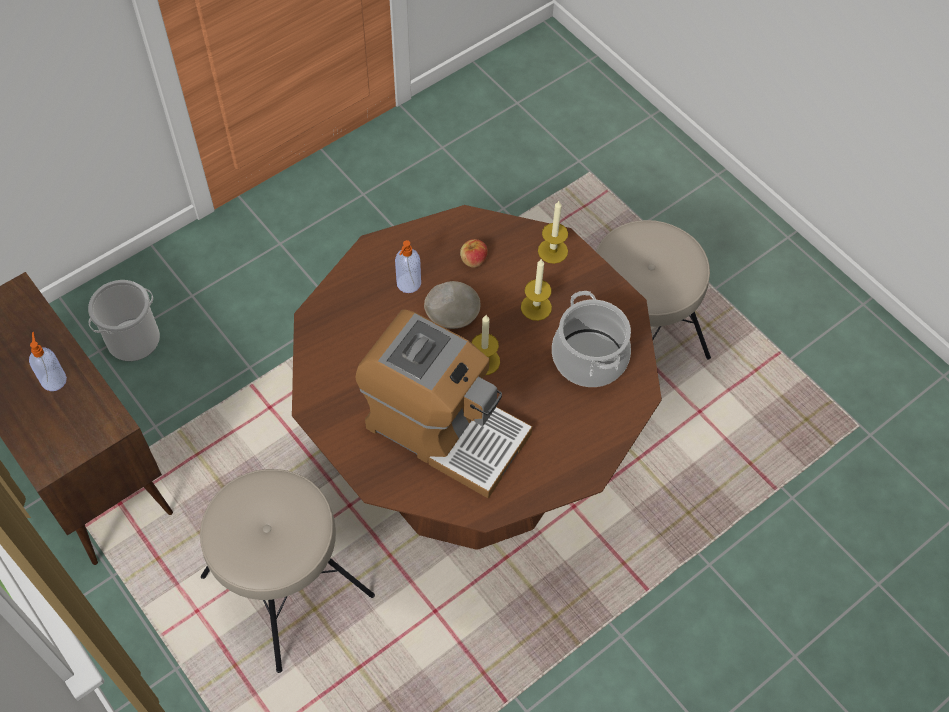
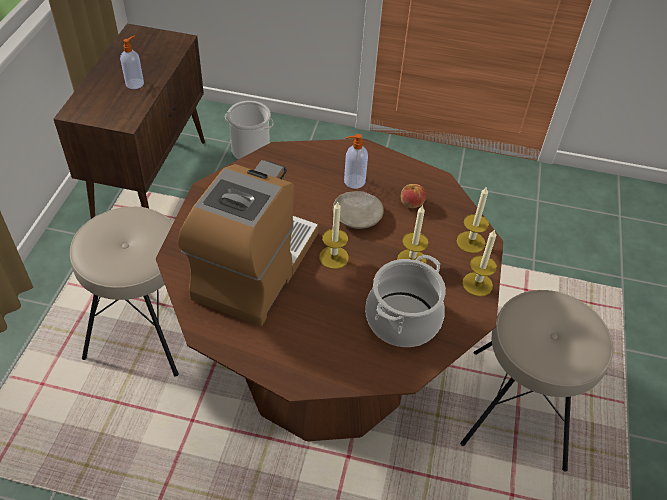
camera: 50 degrees right, 10 degrees down
coffee machine [355,309,532,498] -> coffee machine turned 150 degrees counterclockwise [178,160,318,326]
none -> candle [462,229,497,296]

